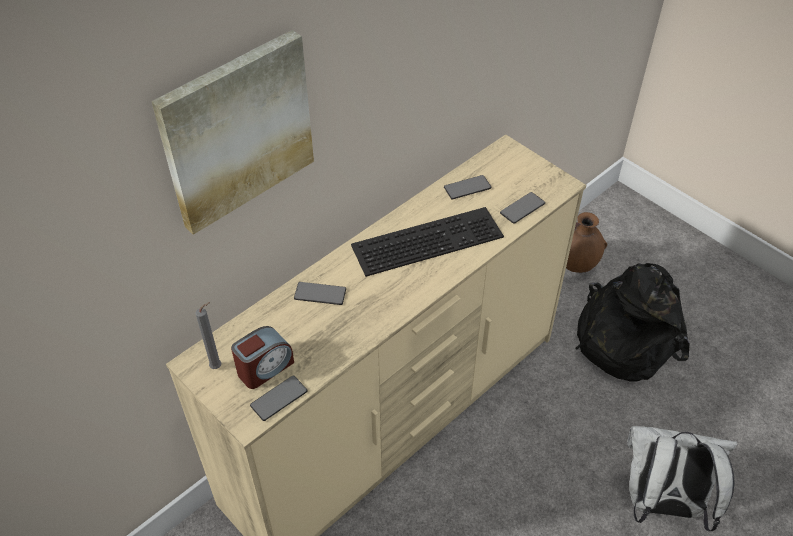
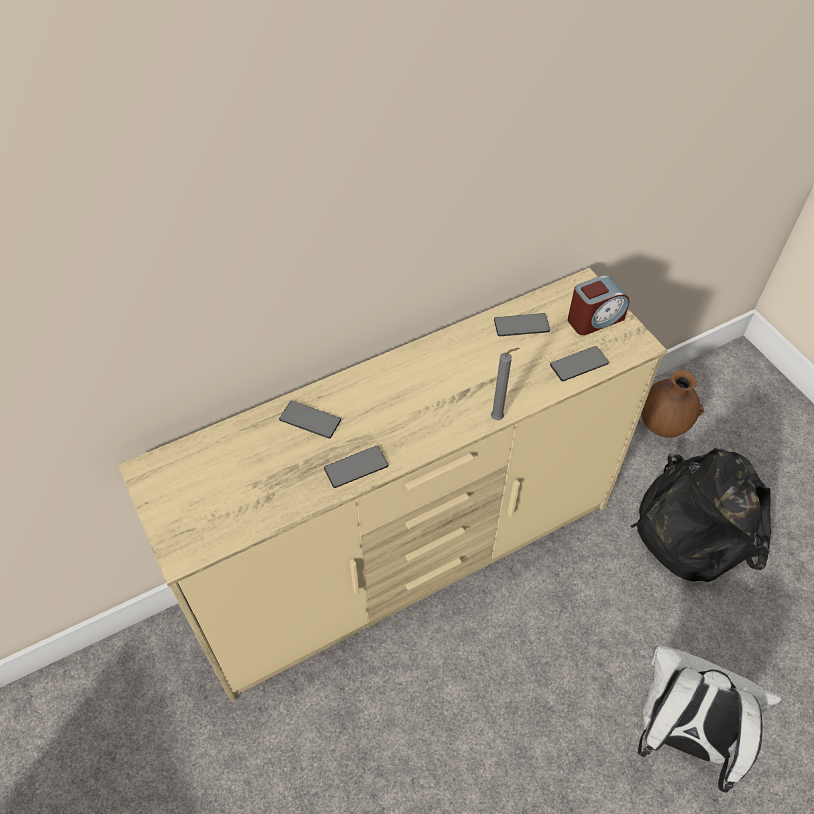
camera: 15 degrees right, 5 degrees up
picture [151,30,314,235] -> none
grey candle [196,302,221,369] -> grey candle moved to [491,348,519,420]
alarm clock [231,326,294,389] -> alarm clock moved to [568,276,630,335]
phone [250,375,307,421] -> phone moved to [324,446,388,488]
keyboard [351,207,504,277] -> none

